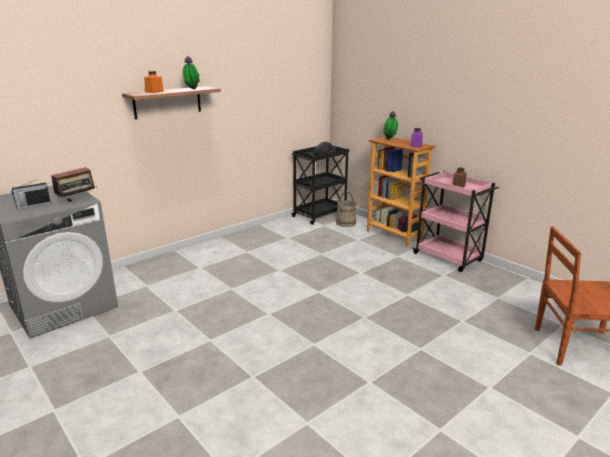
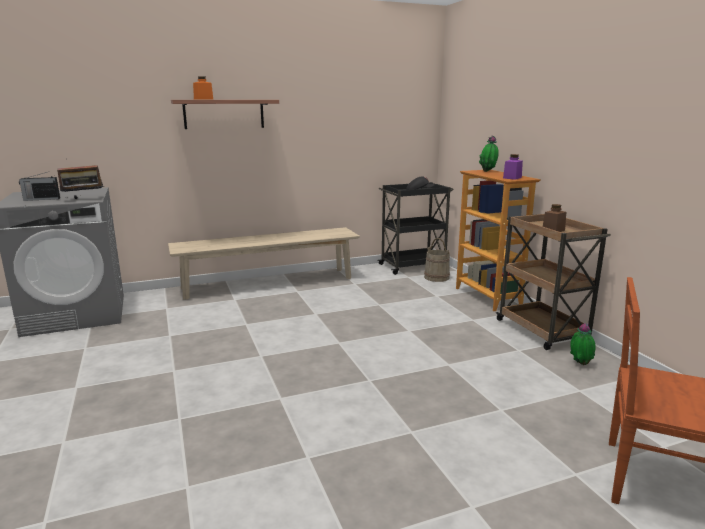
camera: 20 degrees right, 5 degrees down
potted plant [183,56,200,89] -> potted plant moved to [570,323,596,365]
pink cart [413,171,499,272] -> brown cart [496,214,611,350]
none -> beige bench [168,227,360,300]

